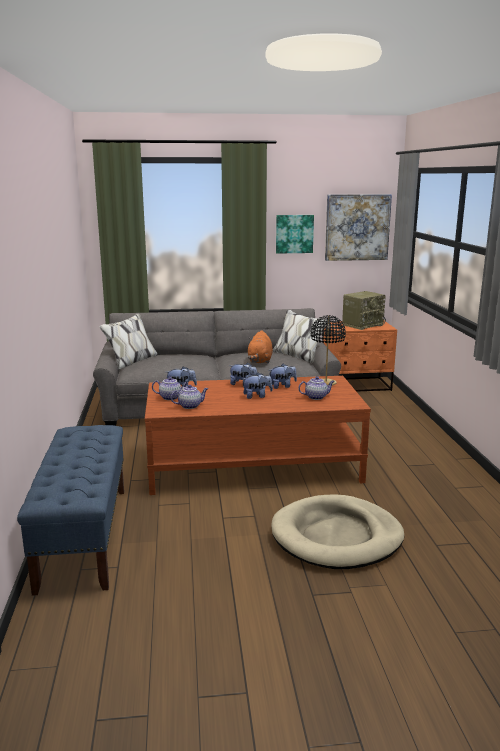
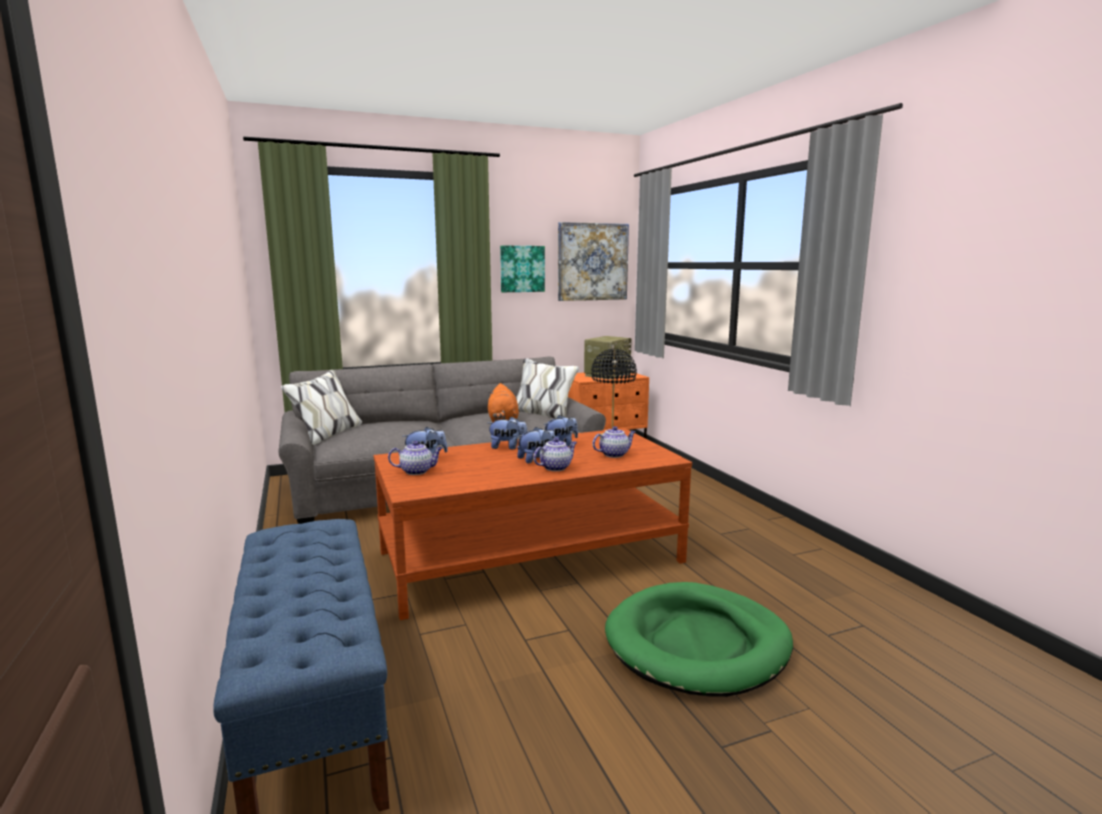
camera: 15 degrees left, 5 degrees down
teapot [171,385,208,409] -> teapot moved to [533,438,577,471]
beige dog bed [271,494,404,569] -> green dog bed [605,582,793,697]

